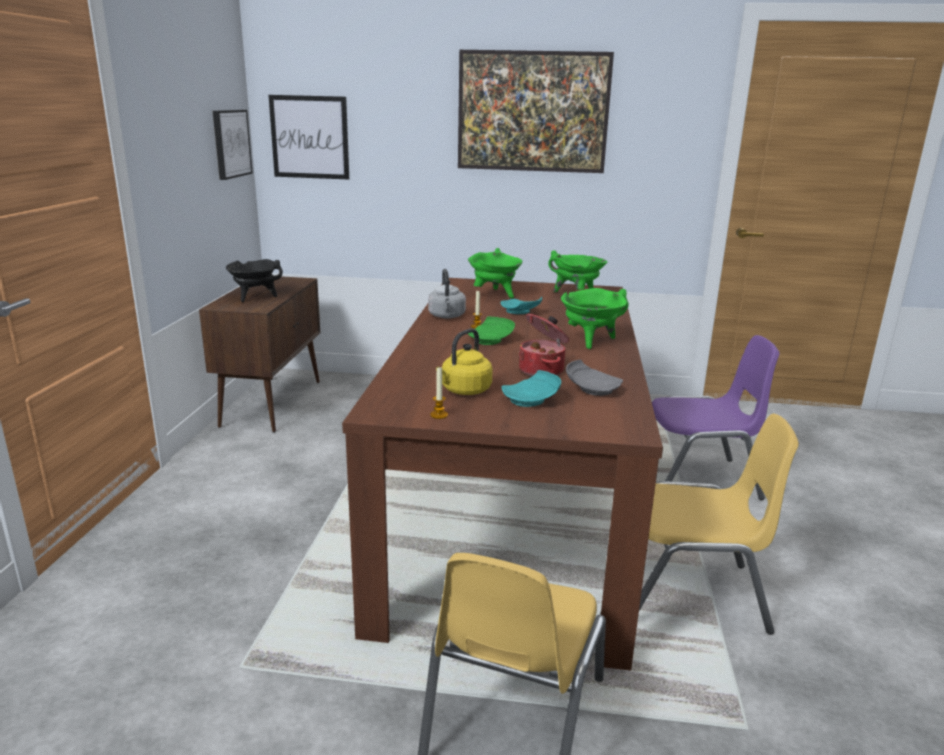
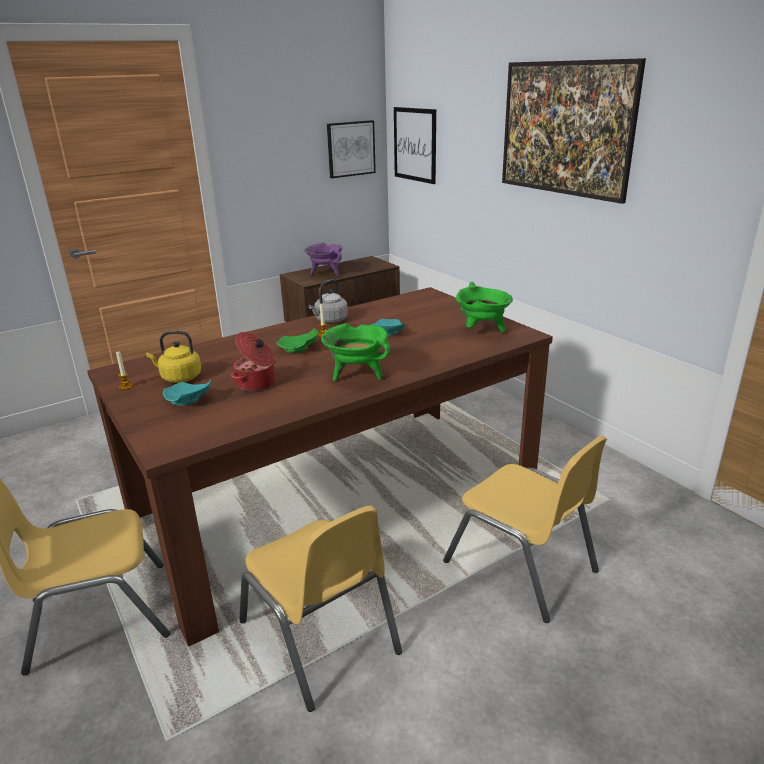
camera: 50 degrees right, 5 degrees up
black cooking pot [226,259,283,302] -> purple cooking pot [305,242,343,276]
green cooking pot [468,248,522,298] -> none
grey plate [566,360,623,396] -> none
purple chair [652,335,779,500] -> yellow chair [443,435,607,623]

